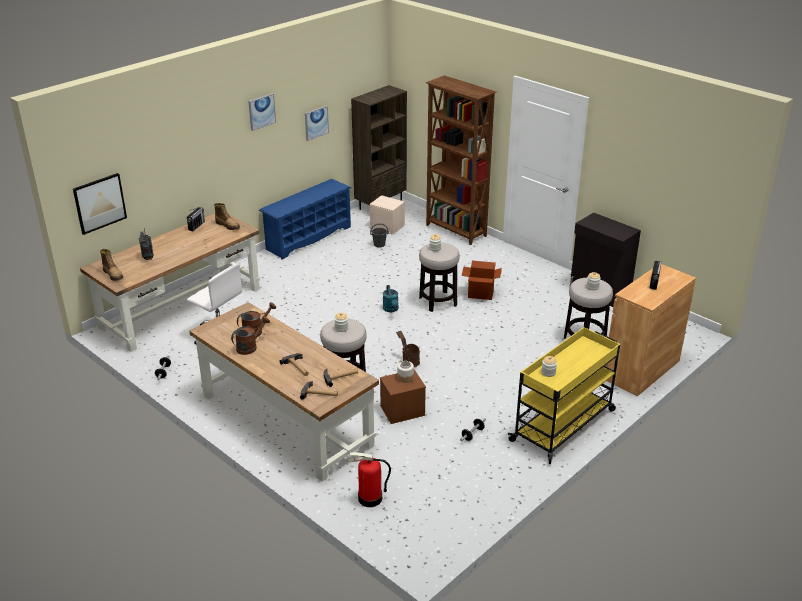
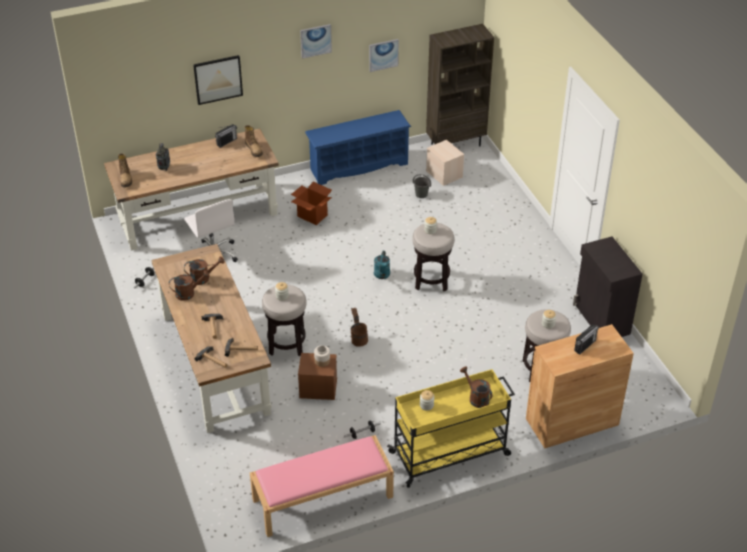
camera: 25 degrees right, 10 degrees up
picture [73,173,127,235] -> picture moved to [193,55,243,105]
fire extinguisher [347,452,391,507] -> none
brown bookcase [426,75,496,245] -> none
cardboard box [462,261,502,300] -> cardboard box moved to [291,182,332,225]
none -> pink bench [250,435,394,537]
none -> brown watering can [460,366,492,408]

